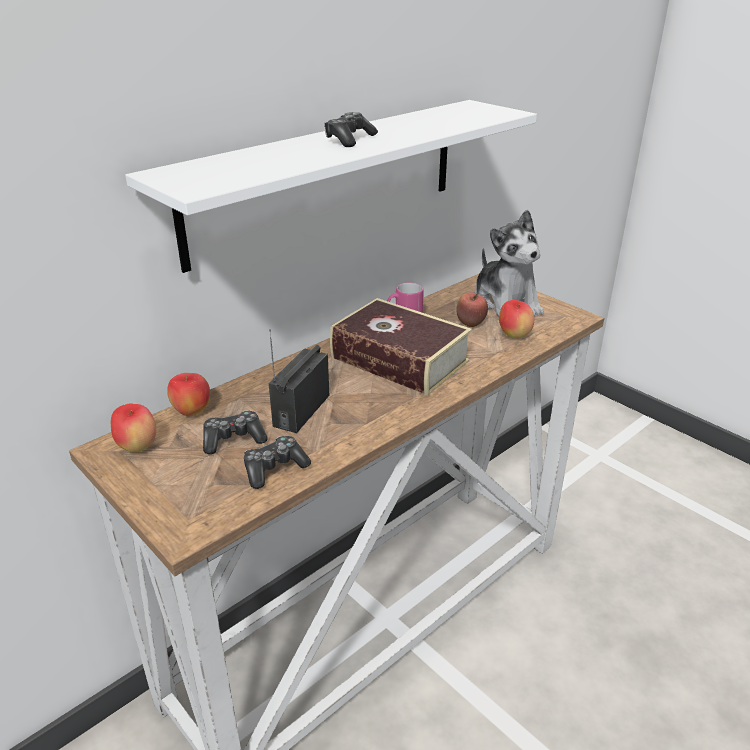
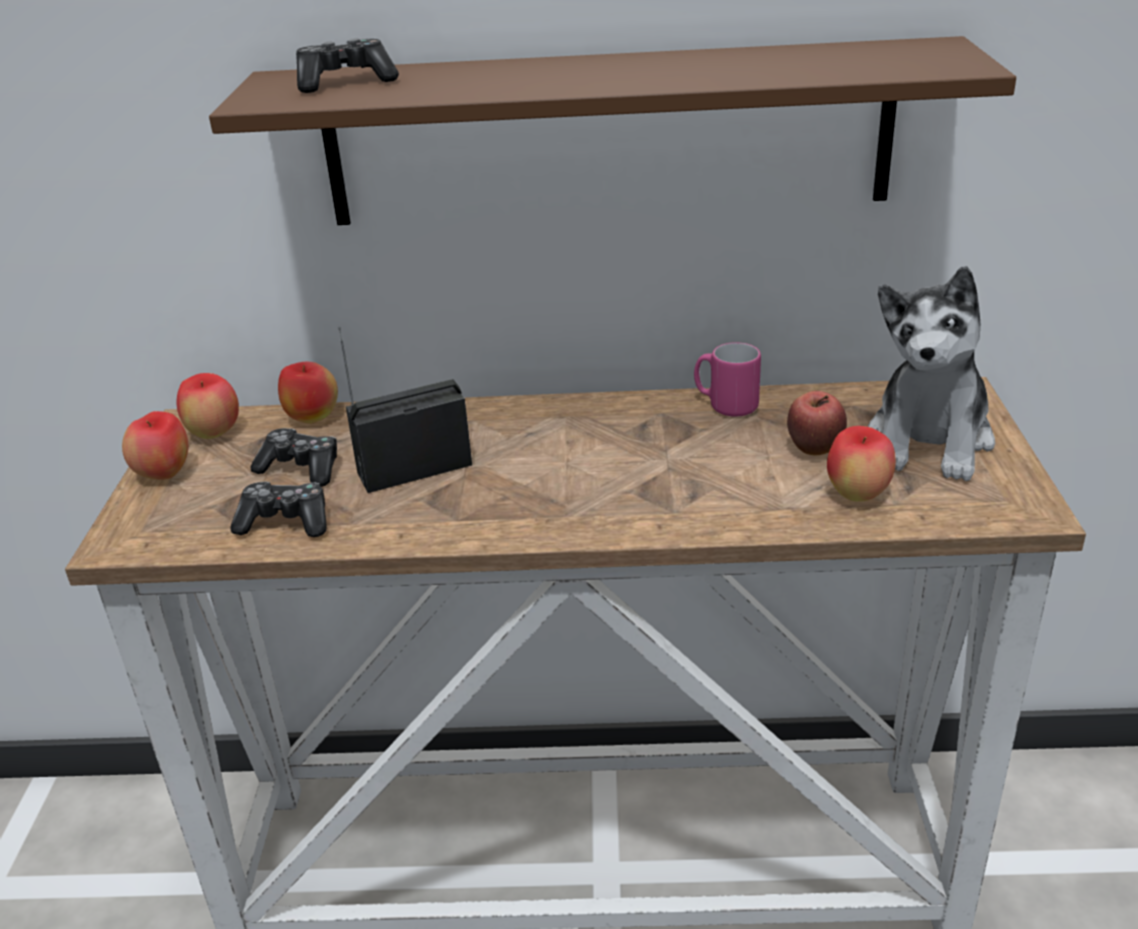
camera: 45 degrees right, 0 degrees up
white shelf [125,100,537,273] -> brown shelf [209,36,1016,225]
game controller [324,112,378,147] -> game controller moved to [296,39,399,93]
book [330,298,472,395] -> none
none -> apple [122,411,188,480]

